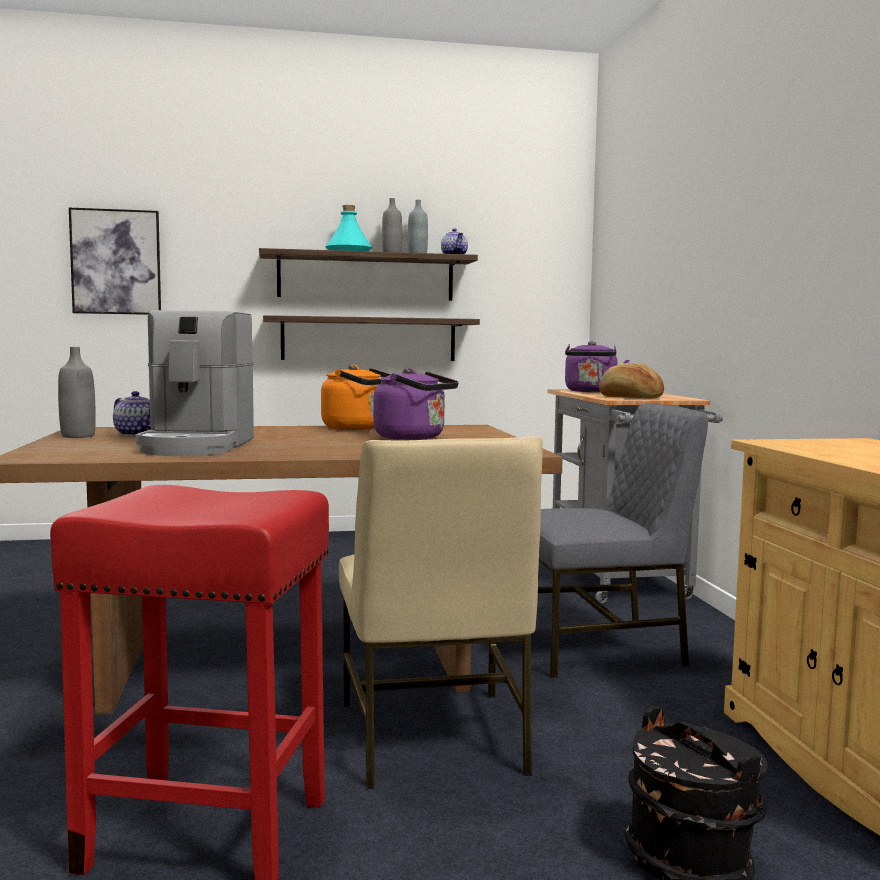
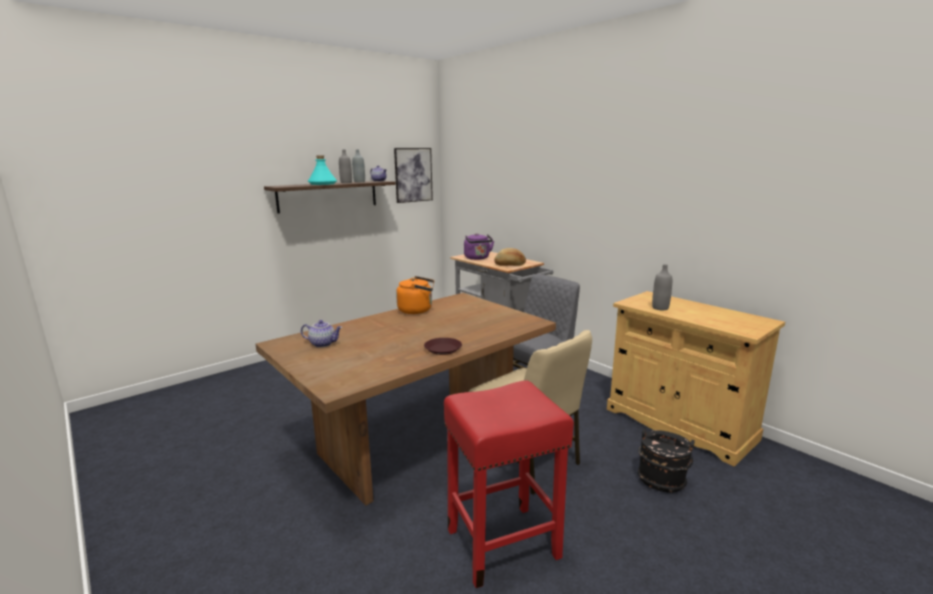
camera: 30 degrees left, 10 degrees up
grey bottle [58,347,96,438] -> grey bottle moved to [652,264,672,310]
picture [69,207,161,315] -> picture moved to [394,148,433,203]
coffee machine [136,310,254,456] -> none
shelf [263,315,480,361] -> none
purple kettle [373,368,458,440] -> none
none -> brown plate [424,338,462,355]

